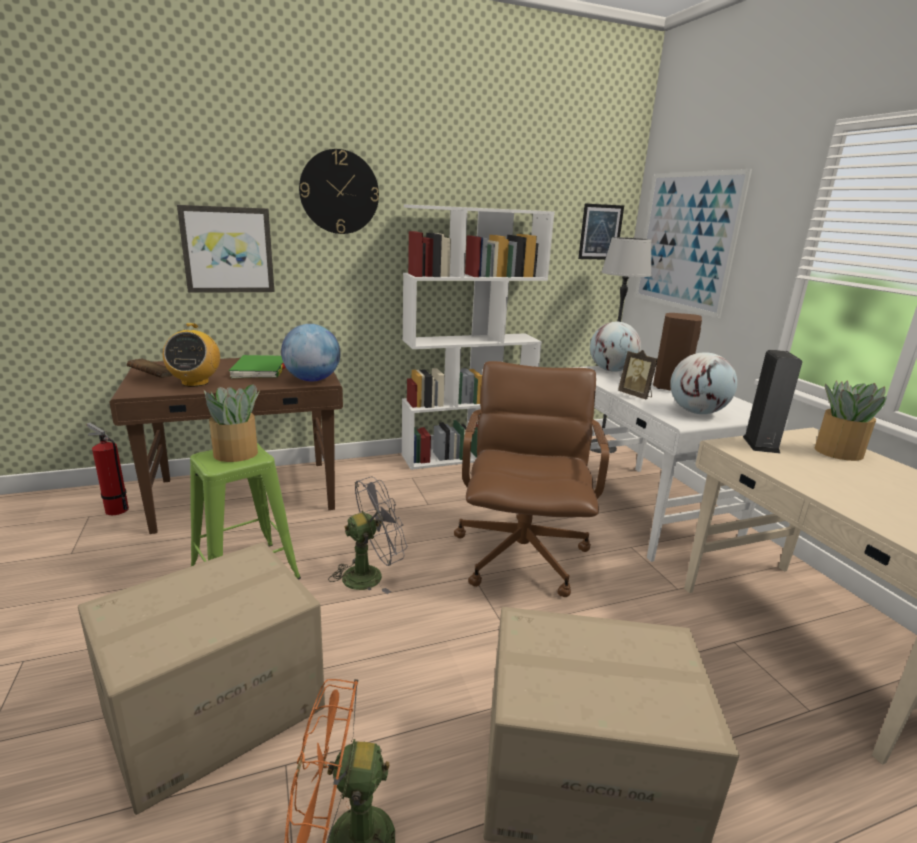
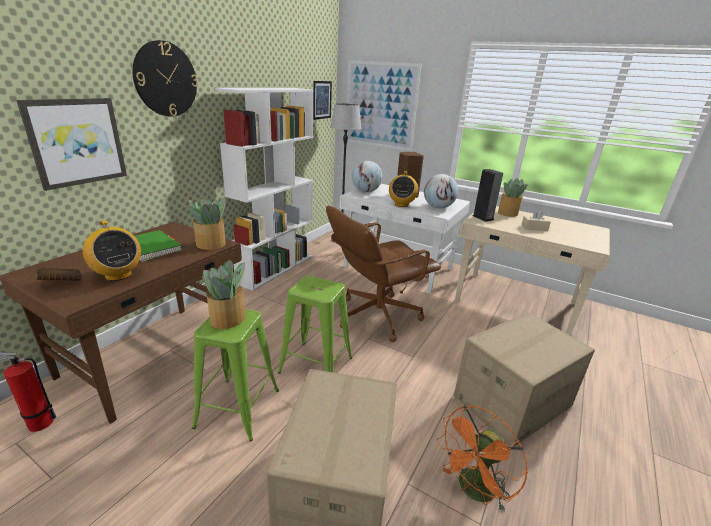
camera: 40 degrees left, 5 degrees up
globe [281,324,340,381] -> potted plant [189,198,226,250]
grey fan [328,477,407,594] -> green stool [278,276,352,374]
brown office chair [454,361,609,597] -> brown office chair turned 90 degrees counterclockwise [326,206,441,342]
picture frame [618,350,658,399] -> radio [389,171,418,207]
none -> beige tissue box [522,210,551,231]

